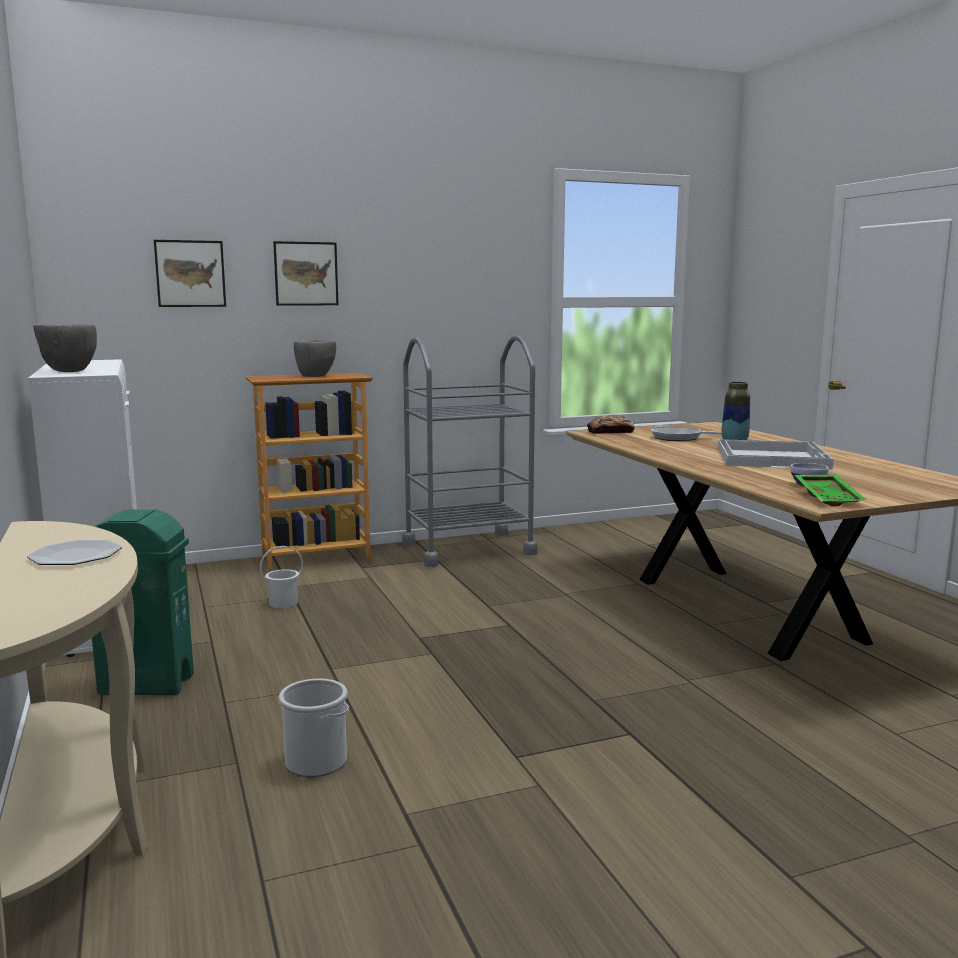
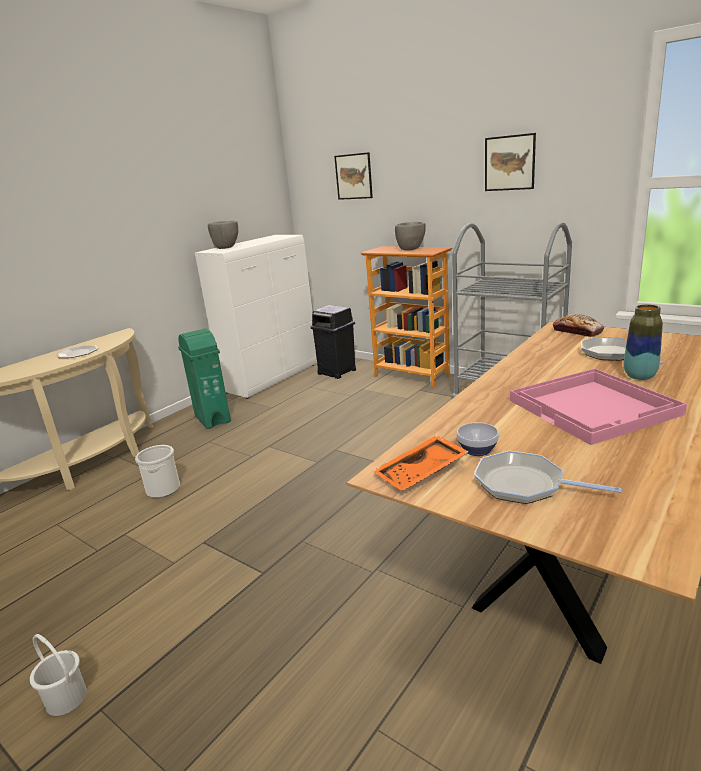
camera: 60 degrees right, 10 degrees up
white bucket [260,546,303,608] -> white bucket moved to [30,634,87,716]
picture [273,241,339,306] -> picture moved to [485,133,536,191]
white tray [718,439,834,469] -> pink tray [510,368,687,445]
green tray [795,475,867,506] -> orange tray [373,435,469,491]
none -> black trash can [311,305,356,379]
none -> frying pan [474,451,621,504]

